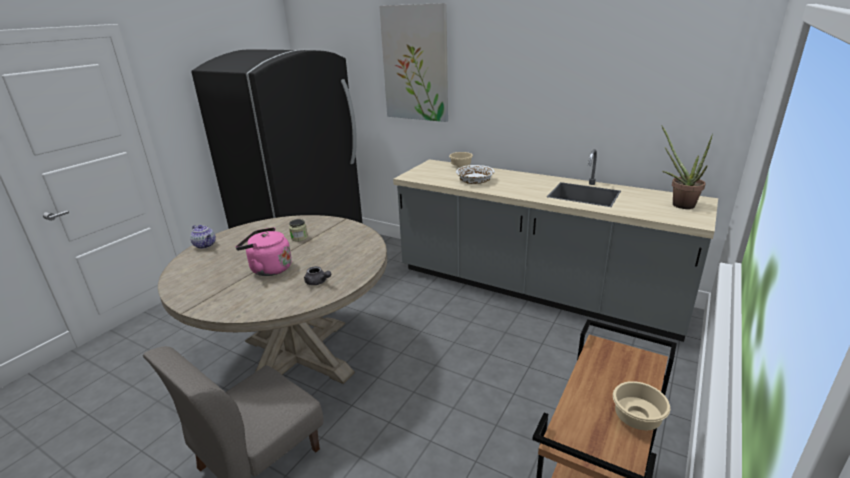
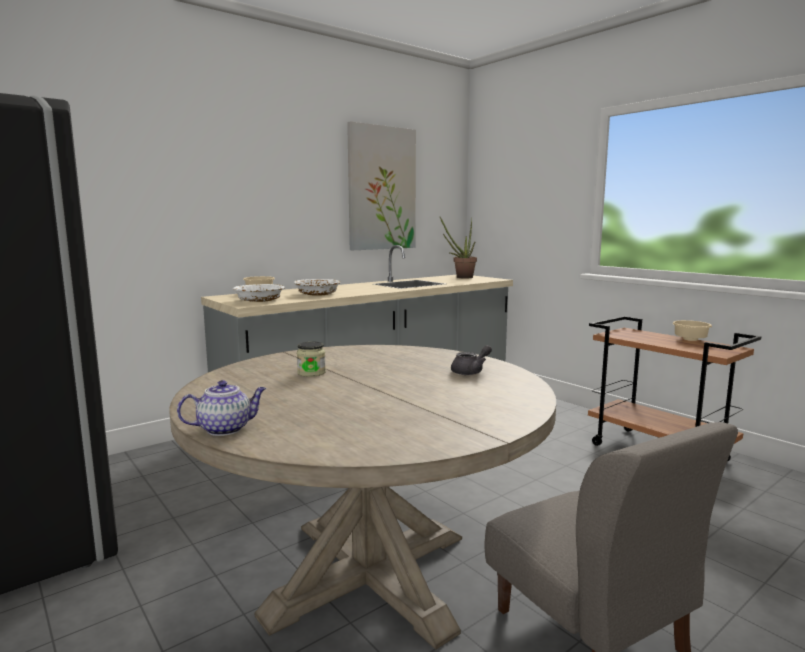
camera: 70 degrees left, 15 degrees down
pink kettle [236,227,292,276] -> none
picture [379,3,448,122] -> picture moved to [347,121,416,250]
none -> white bowl [233,284,285,302]

